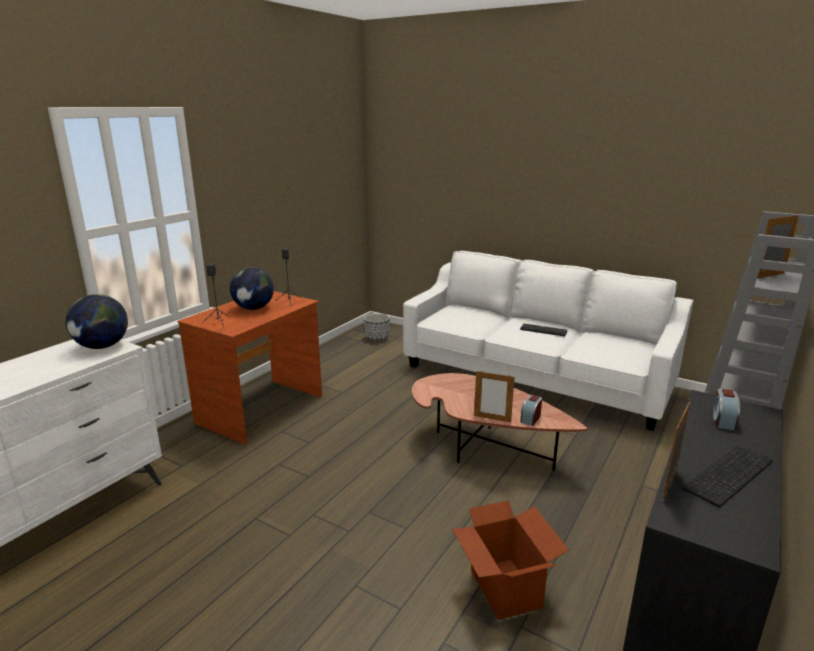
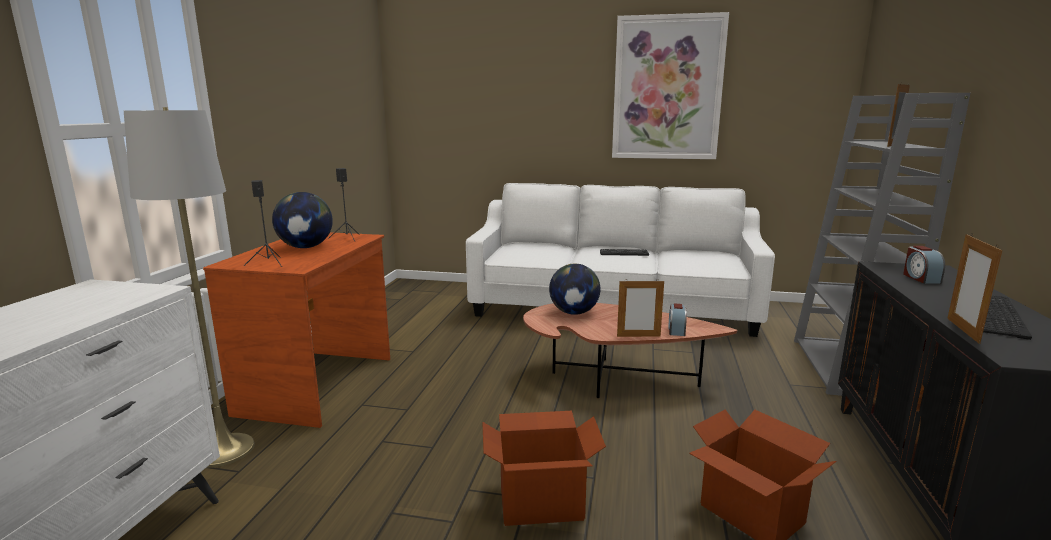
camera: 20 degrees left, 5 degrees down
globe [66,294,128,349] -> globe moved to [549,264,601,315]
planter [364,313,390,341] -> none
none -> grey floor lamp [124,107,255,468]
none -> cardboard box [482,411,606,526]
none -> picture [612,12,729,159]

